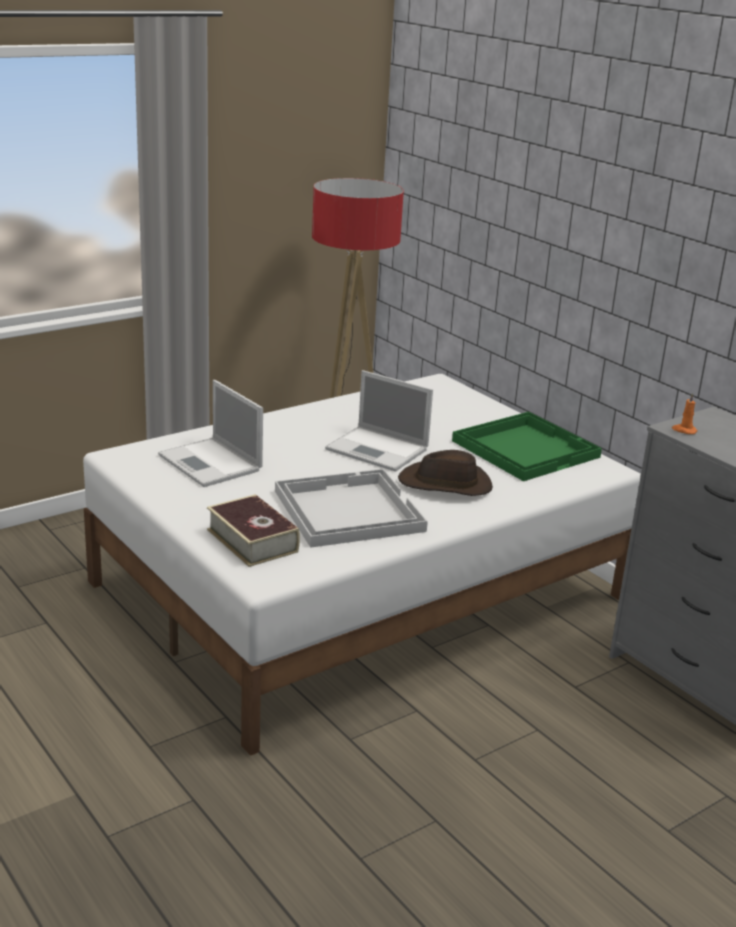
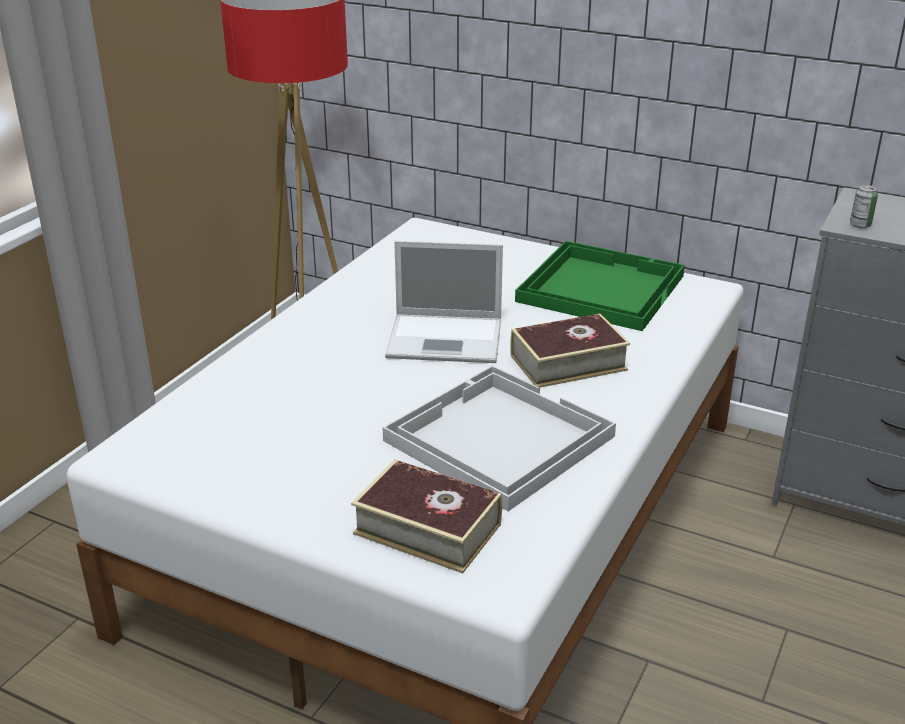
camera: 25 degrees left, 5 degrees up
laptop [158,380,263,487] -> none
brown hat [398,450,493,496] -> book [510,314,630,388]
orange candle [672,393,698,434] -> can [850,185,878,228]

